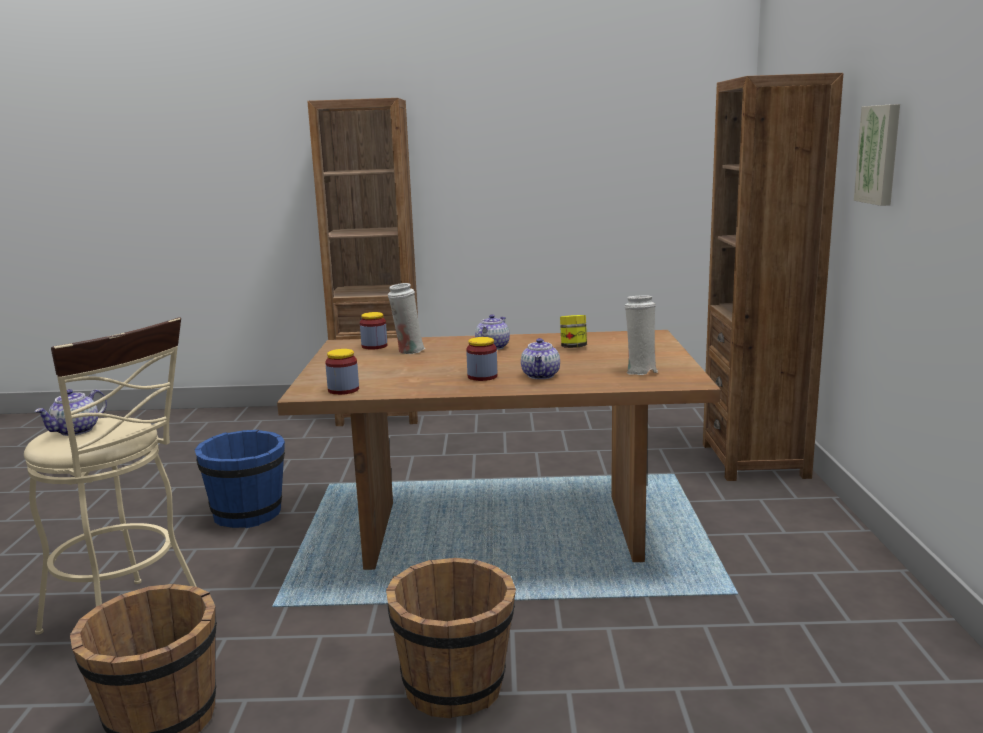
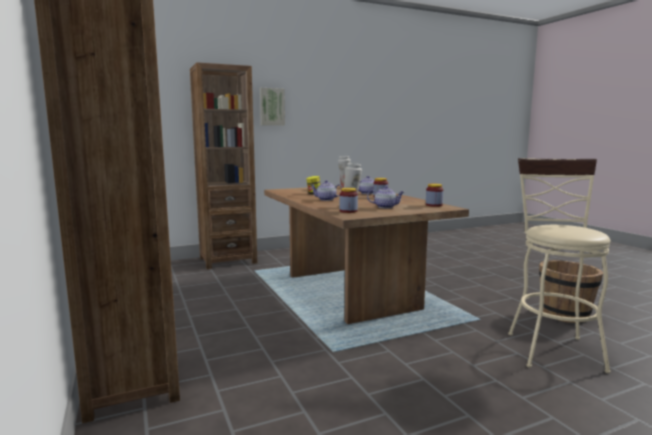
camera: 115 degrees left, 5 degrees down
teapot [34,389,107,436] -> teapot moved to [367,186,404,208]
blue bucket [195,430,285,528] -> none
brown bucket [386,558,516,718] -> none

